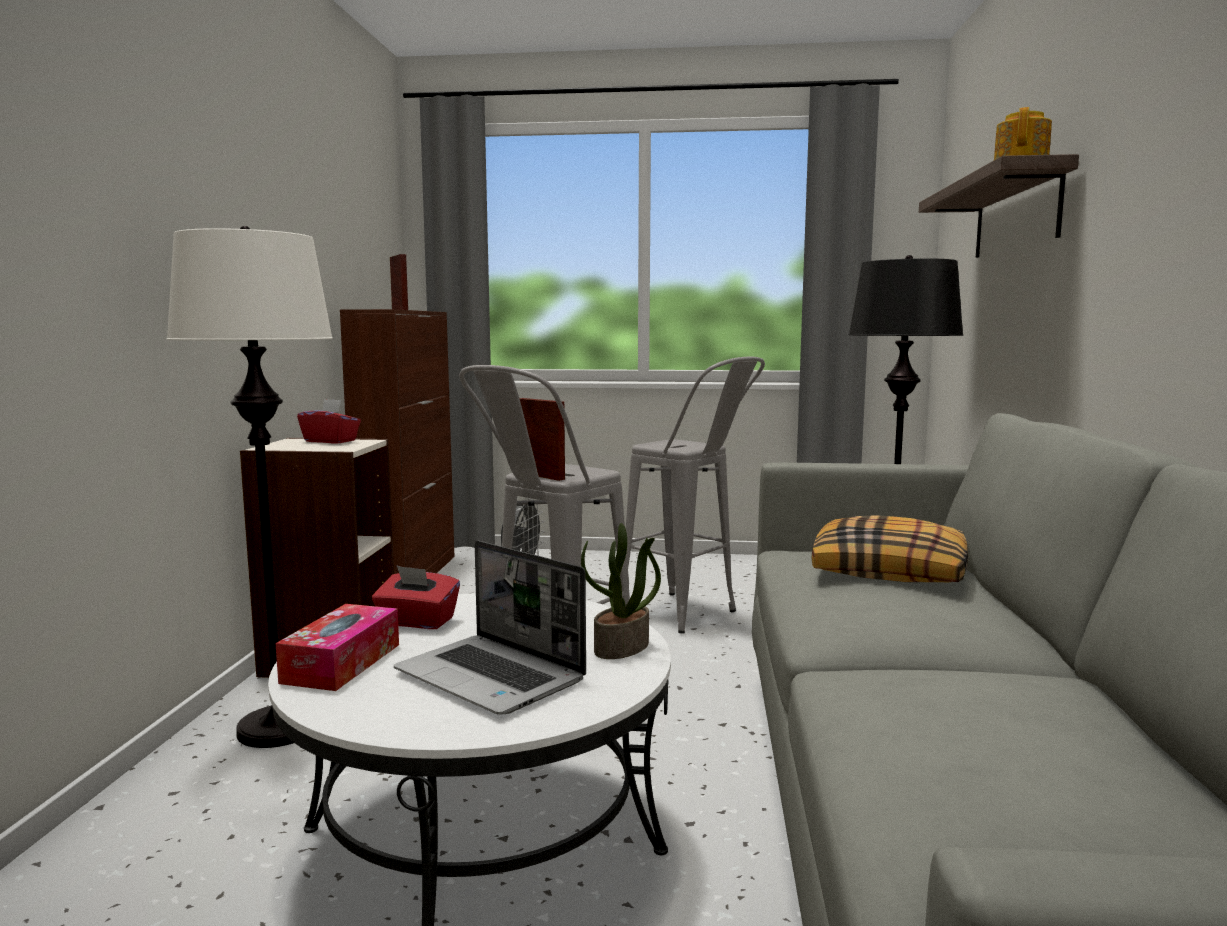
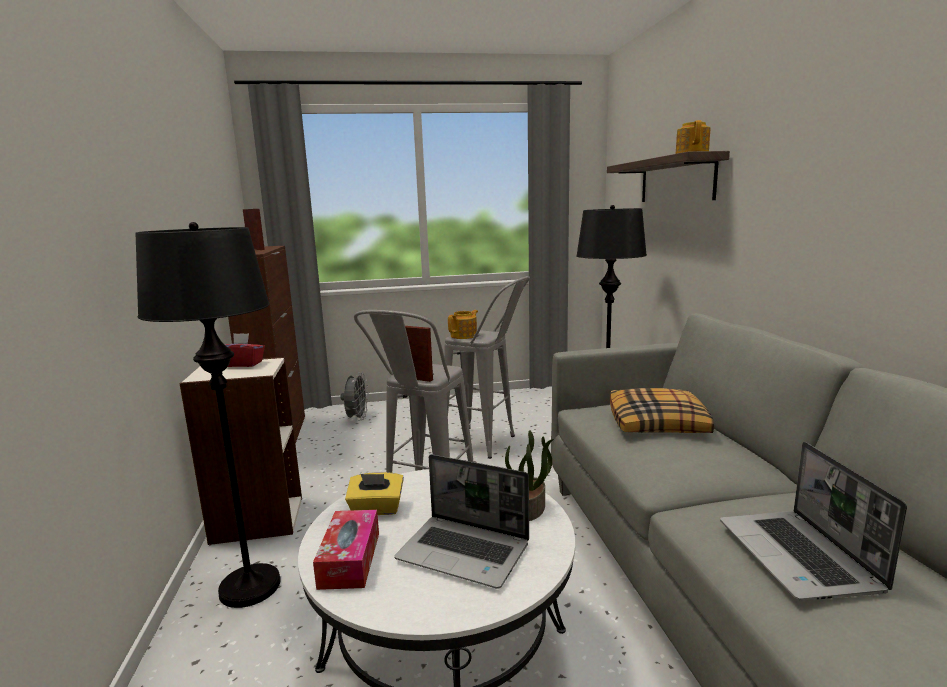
camera: 15 degrees left, 5 degrees up
white floor lamp [166,226,333,748] -> black floor lamp [135,222,281,608]
red tissue box [372,566,460,629] -> yellow tissue box [345,472,404,515]
none -> teapot [448,310,478,339]
none -> laptop [720,442,907,601]

